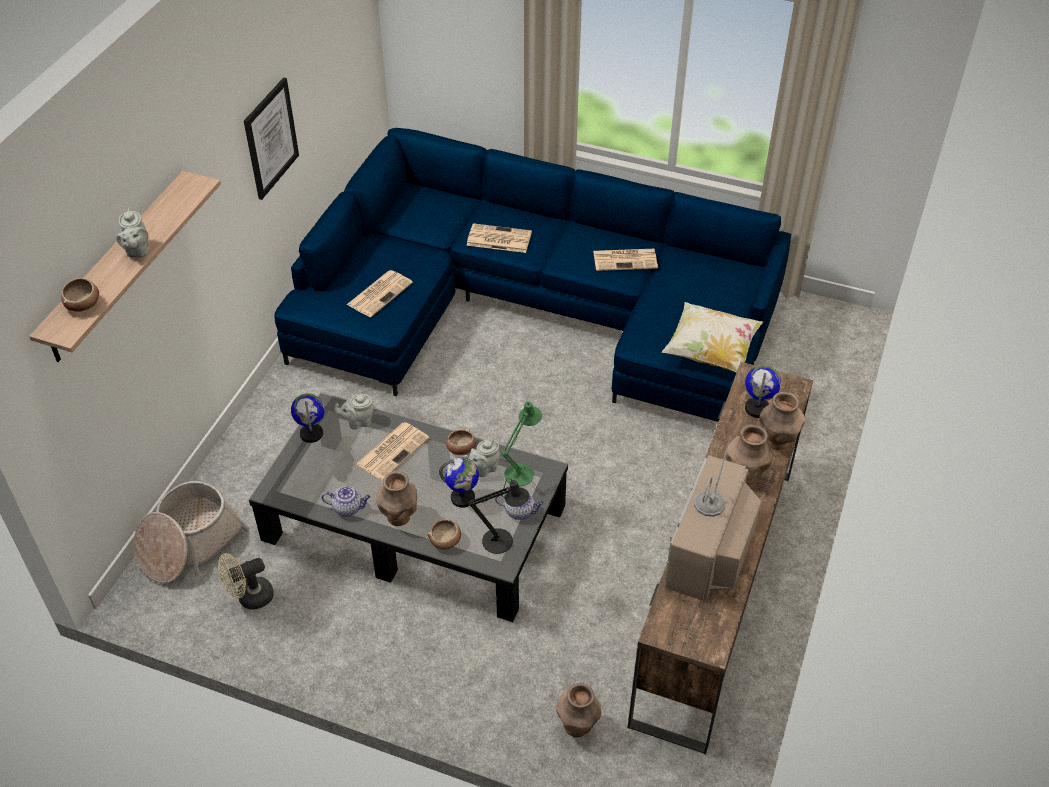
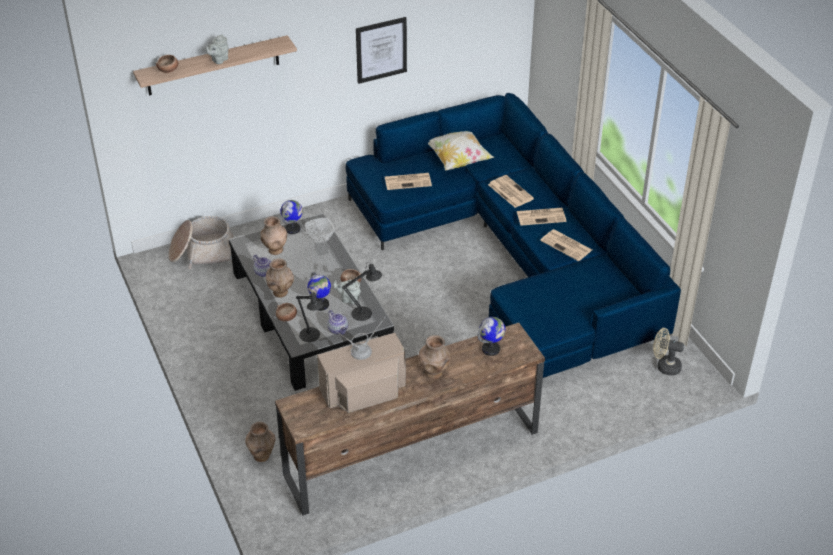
camera: 45 degrees right, 5 degrees down
beige fan [218,553,274,609] -> beige fan moved to [653,328,684,376]
grey teapot [334,394,374,429] -> bowl [305,218,334,243]
newspaper [356,422,429,481] -> newspaper moved to [517,208,566,226]
green table lamp [502,401,542,486] -> black table lamp [342,262,382,321]
pillow [661,302,763,373] -> pillow moved to [428,131,494,170]
brown vase [759,392,805,450] -> brown vase moved to [260,216,287,255]

